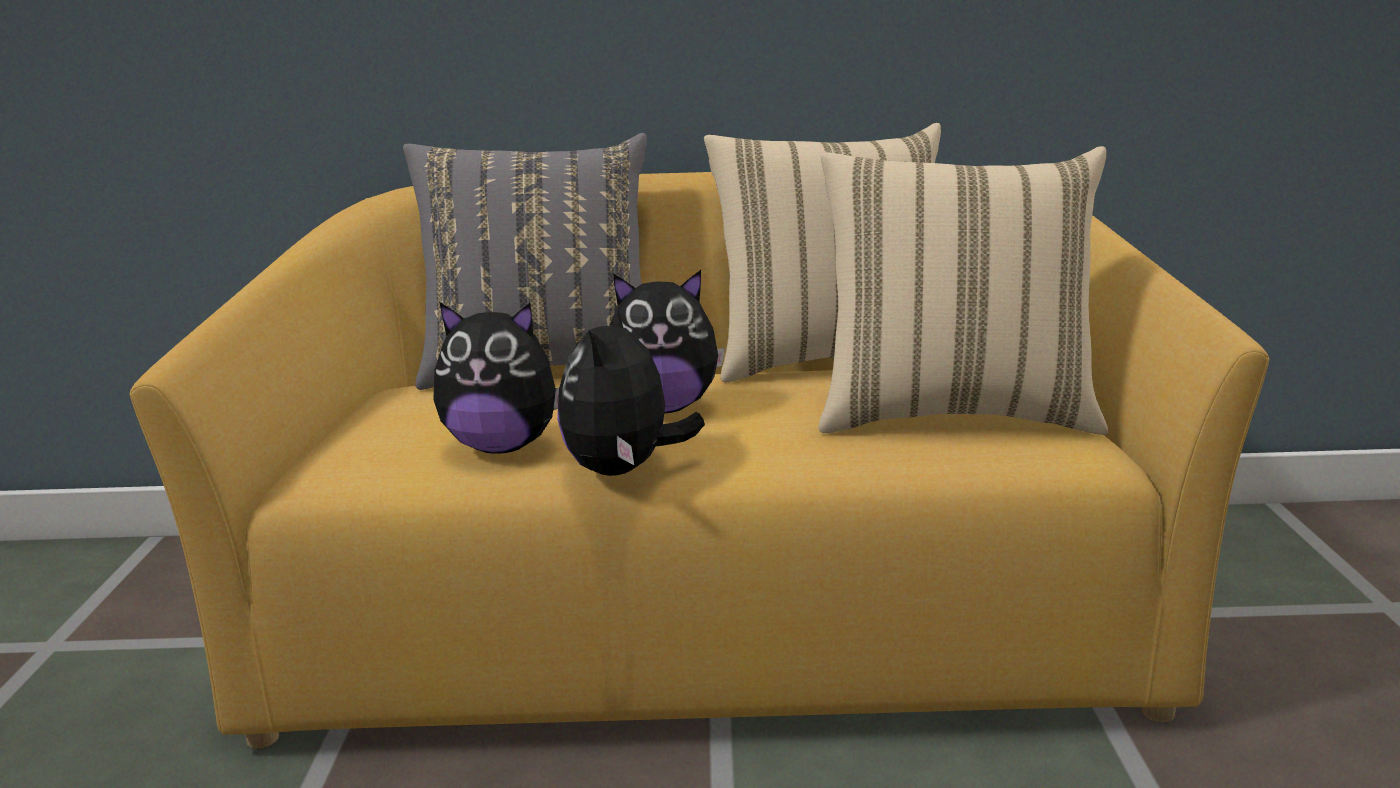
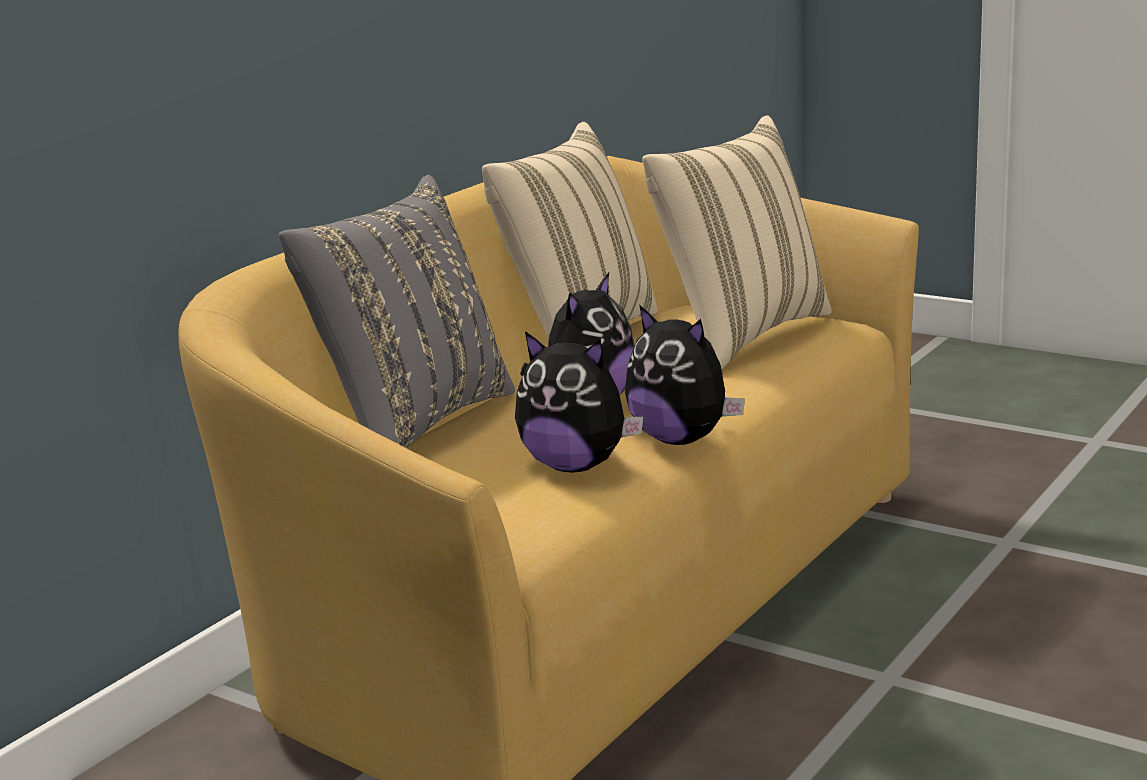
camera: 55 degrees left, 0 degrees up
plush toy [433,302,559,454] -> plush toy turned 75 degrees clockwise [515,331,643,472]

